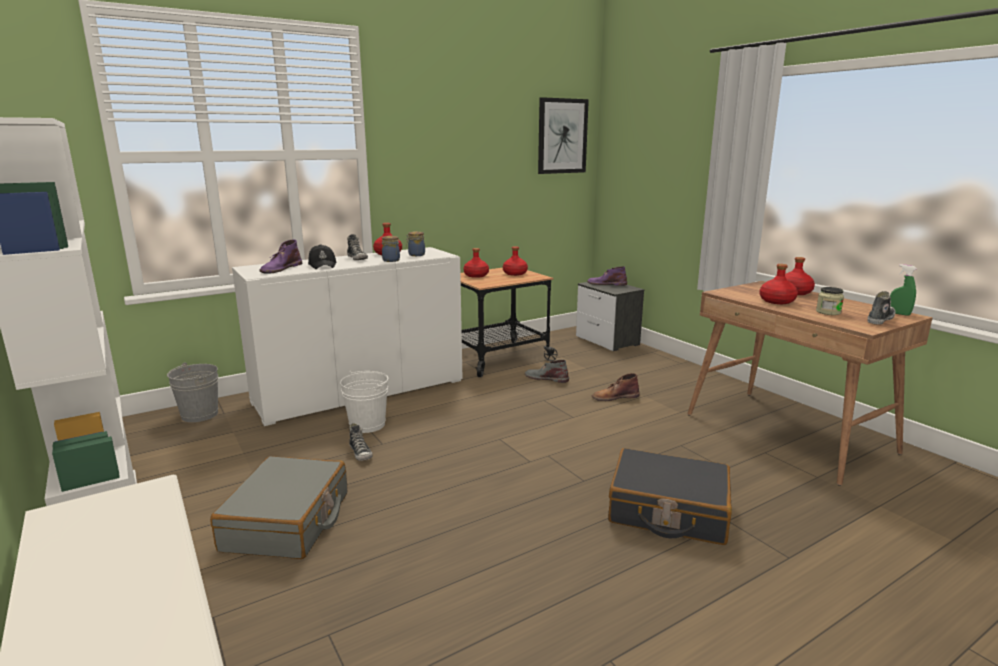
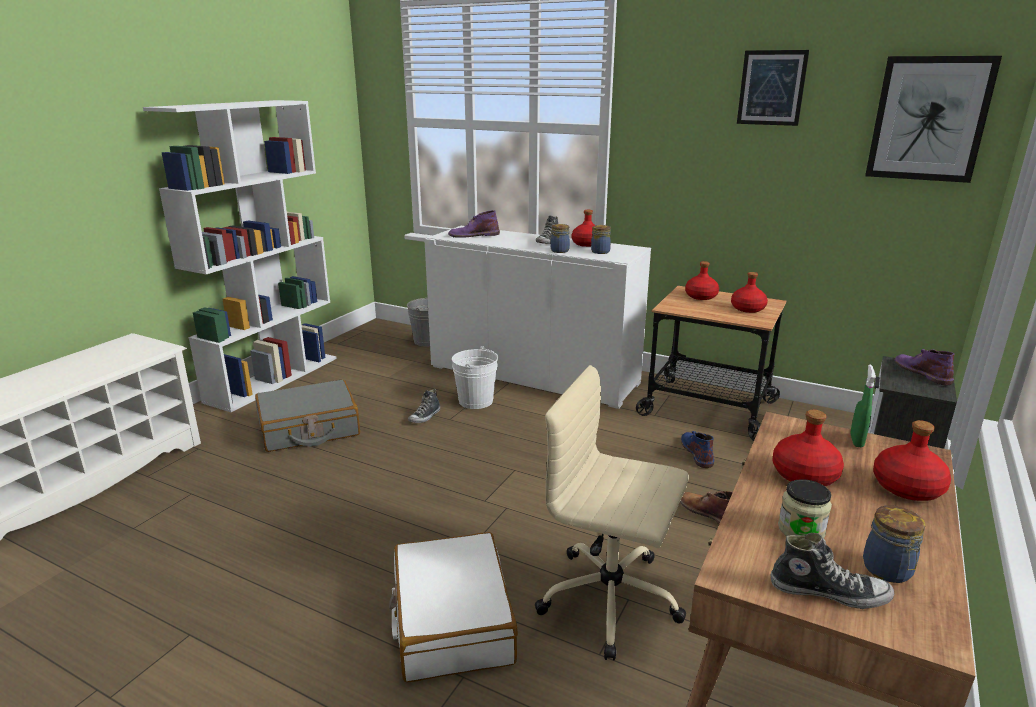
camera: 60 degrees right, 5 degrees up
black cap [308,244,337,269] -> none
grey boot [525,359,569,383] -> blue boot [681,431,714,468]
black suitcase [608,448,732,545] -> white suitcase [389,532,518,683]
green spray bottle [890,264,917,316] -> green spray bottle moved to [850,364,876,447]
none -> beige office chair [535,365,689,660]
none -> picture [737,50,809,126]
none -> jar [863,505,926,583]

